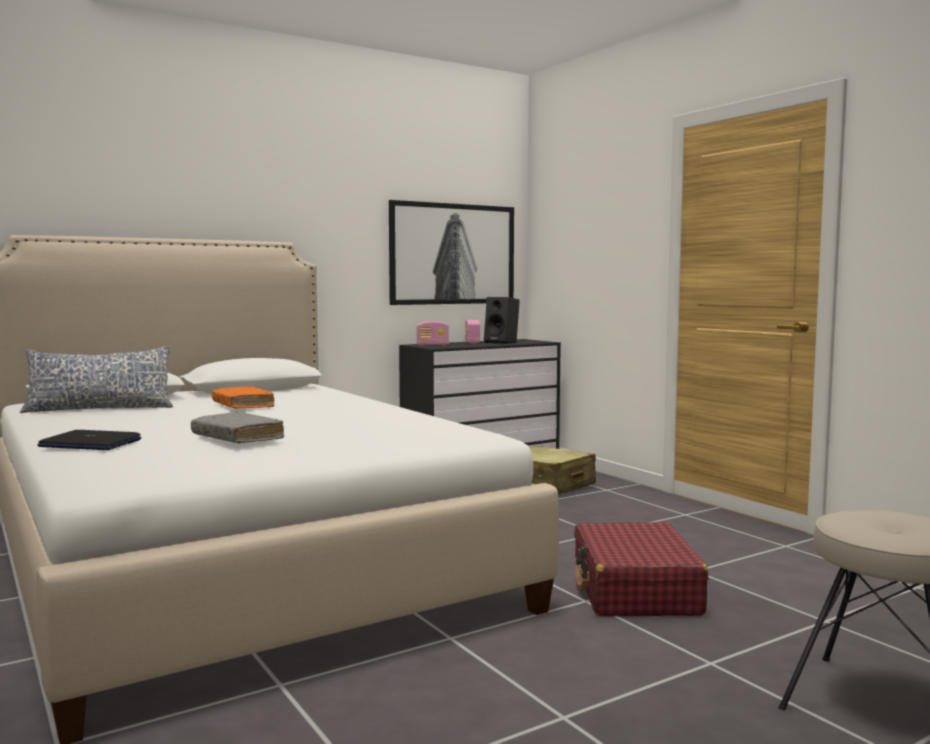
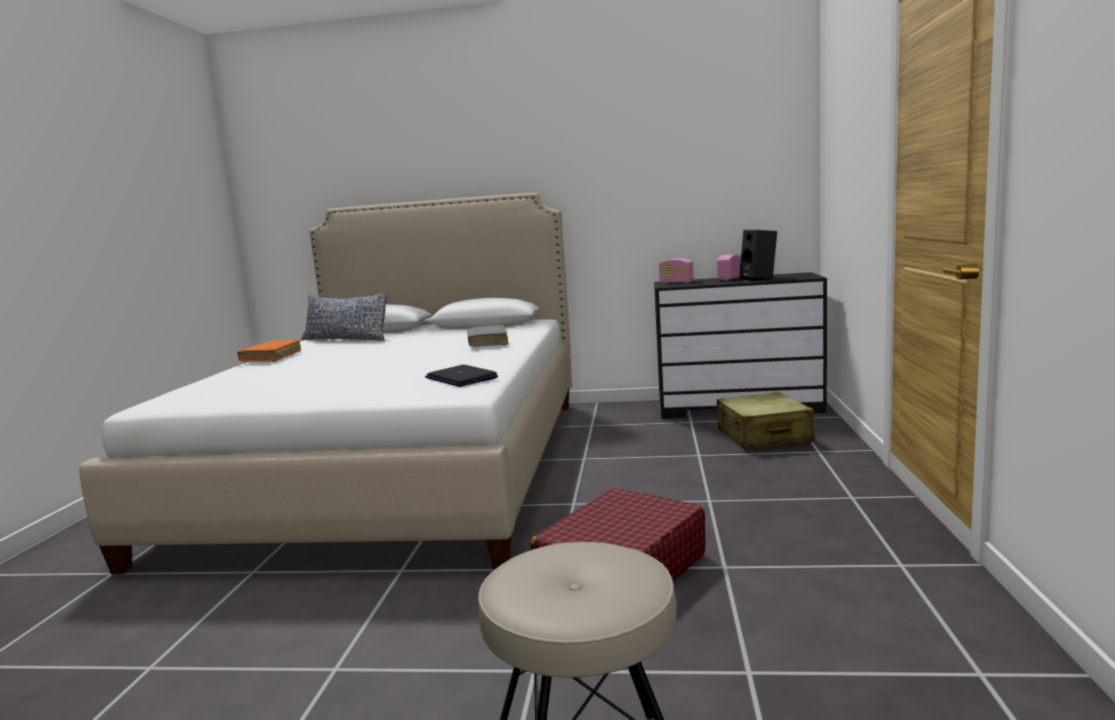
camera: 40 degrees right, 5 degrees up
laptop [37,430,141,450] -> laptop moved to [425,365,498,387]
grey book [191,412,284,444] -> grey book moved to [468,325,508,347]
orange book [212,386,274,409] -> orange book moved to [237,340,301,362]
picture [389,200,514,305] -> none

